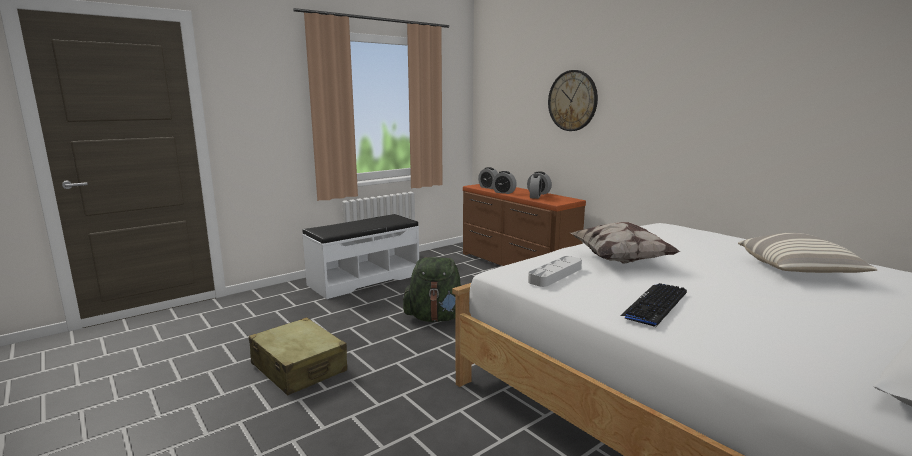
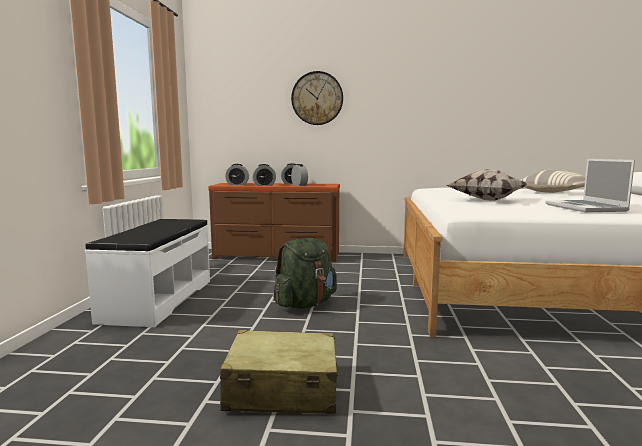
camera: 45 degrees left, 5 degrees down
grey tray [528,256,582,287] -> none
keyboard [620,283,687,327] -> laptop [545,159,635,212]

